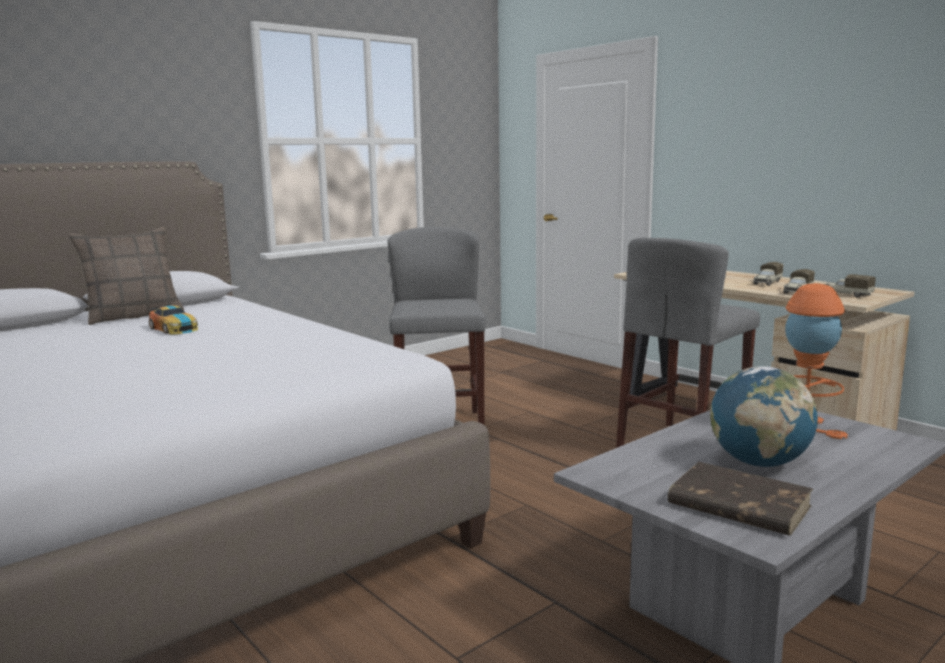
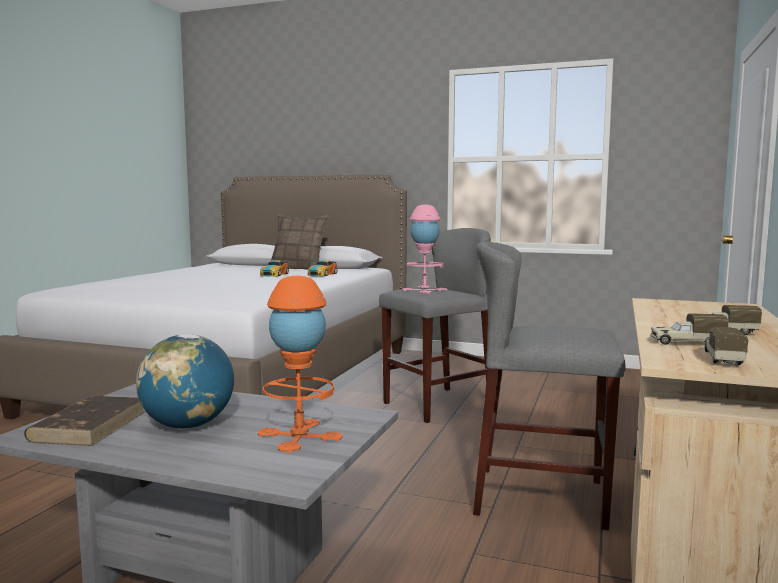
camera: 60 degrees right, 5 degrees down
none -> toy car [308,260,338,277]
none -> pink table lamp [402,205,448,293]

